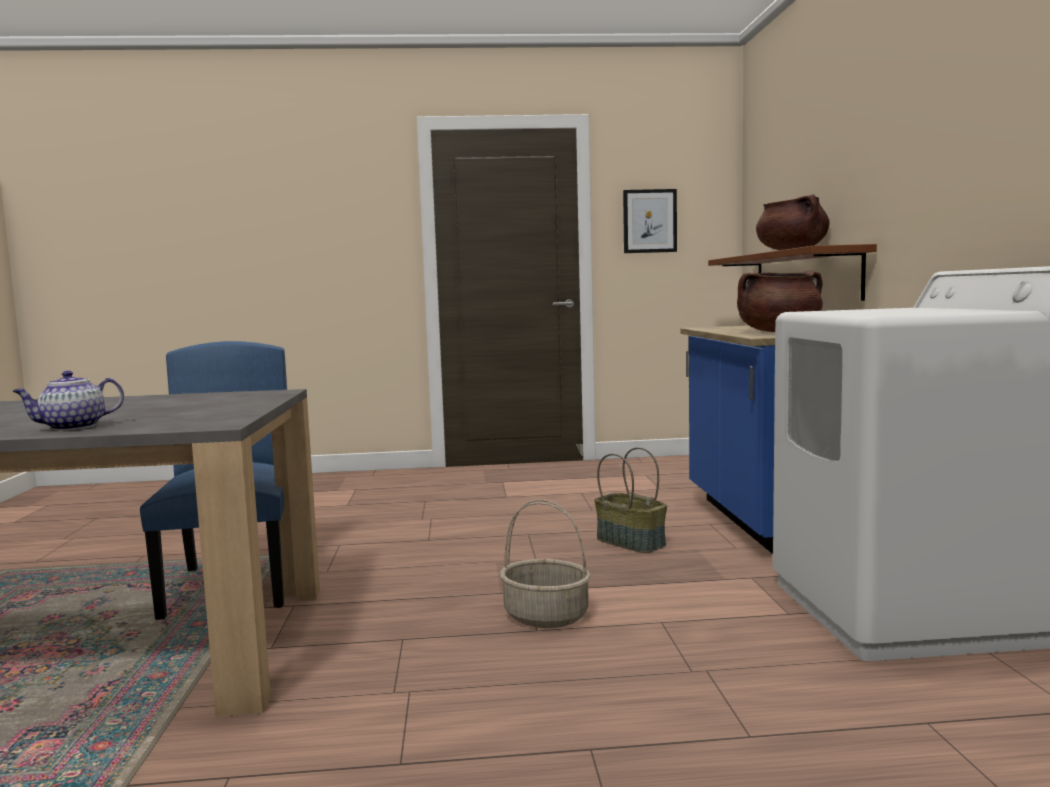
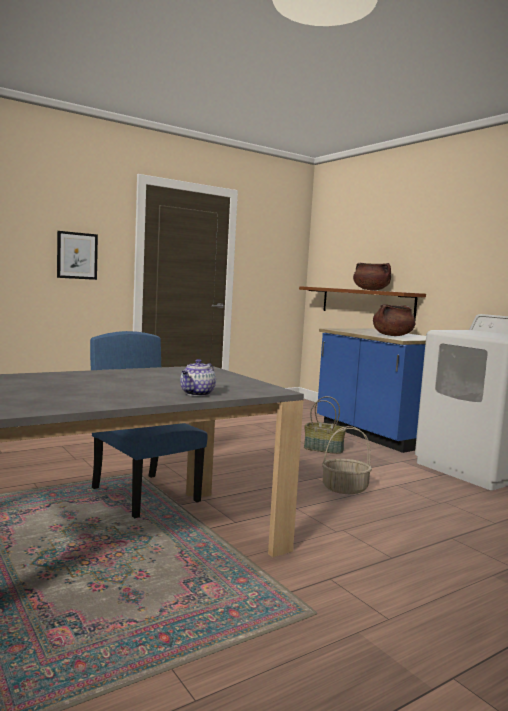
camera: 30 degrees left, 0 degrees up
picture [623,189,677,253] -> picture moved to [57,231,98,280]

